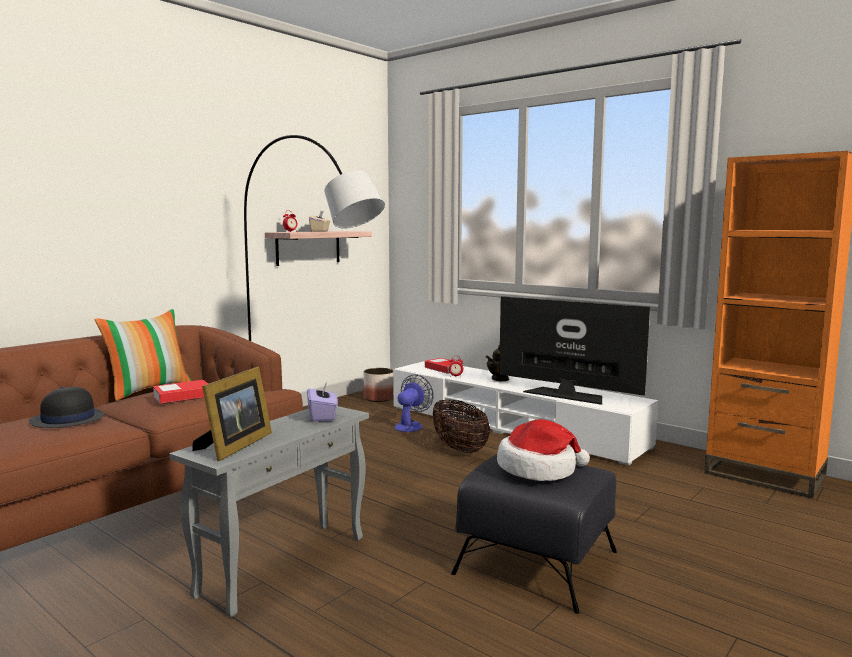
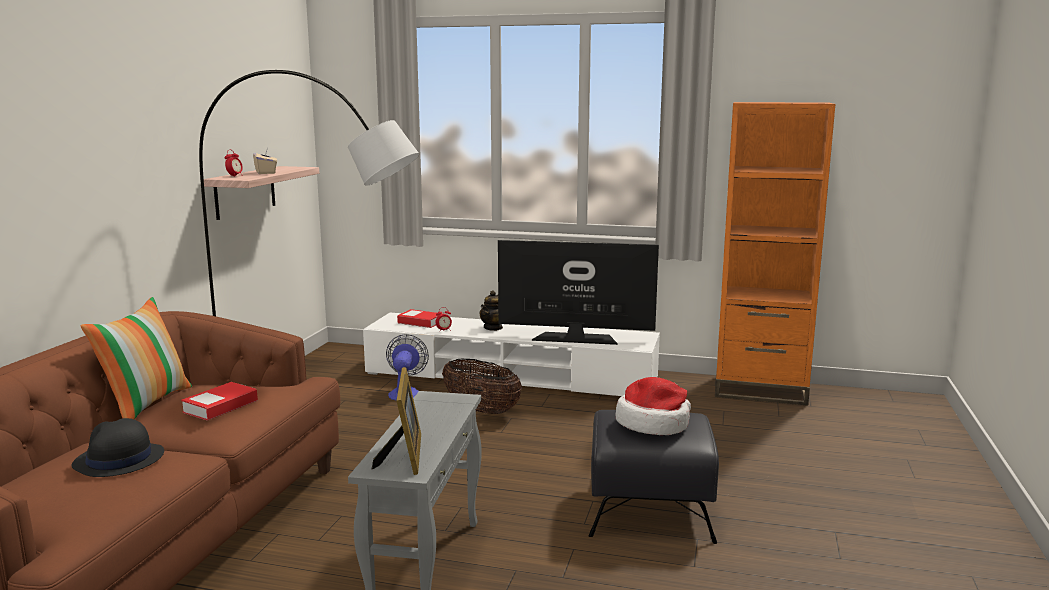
camera: 25 degrees left, 5 degrees up
purple tissue box [307,383,338,422] -> none
planter [364,368,393,402] -> none

